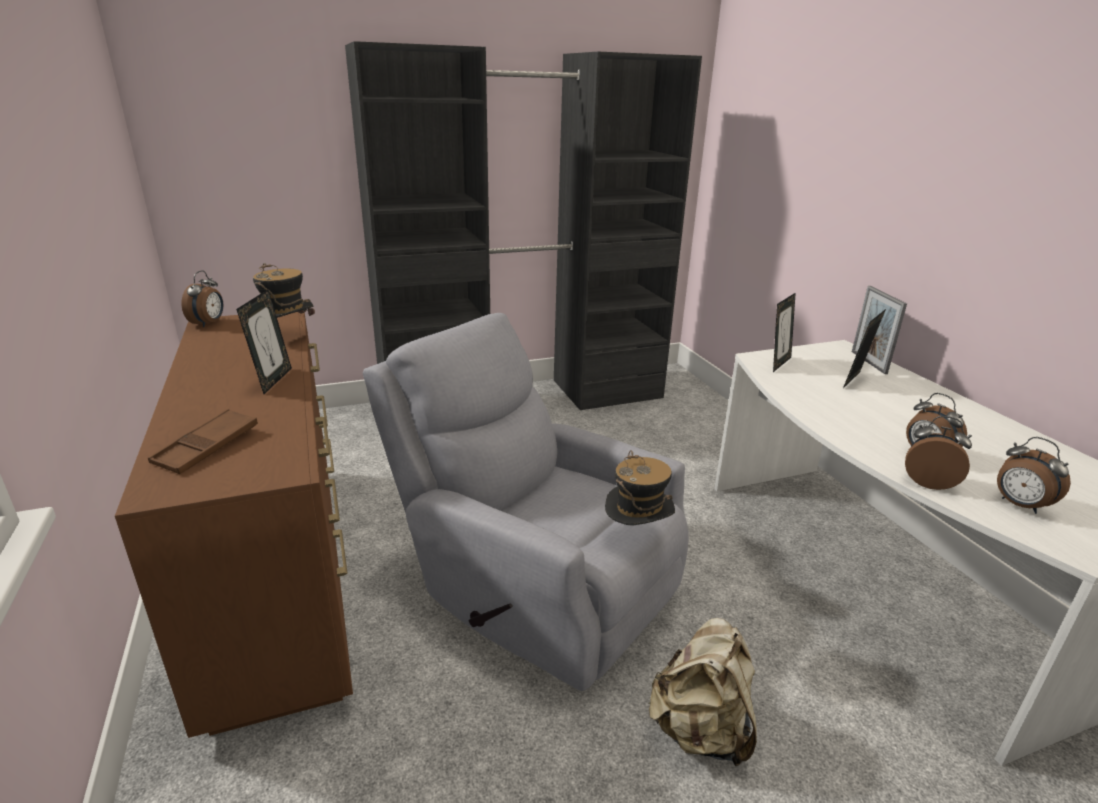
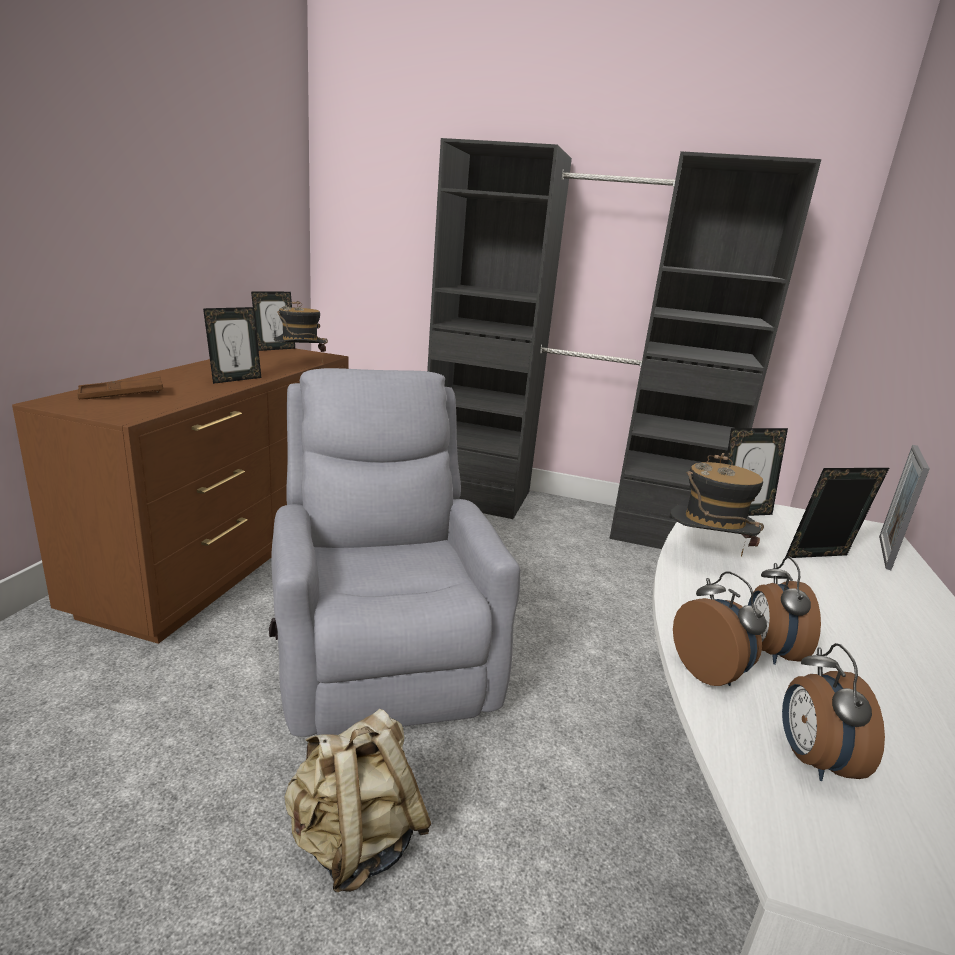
camera: 35 degrees right, 5 degrees down
alarm clock [181,270,223,327] -> picture frame [251,291,295,351]
hat [605,450,675,526] -> hat moved to [670,453,764,556]

